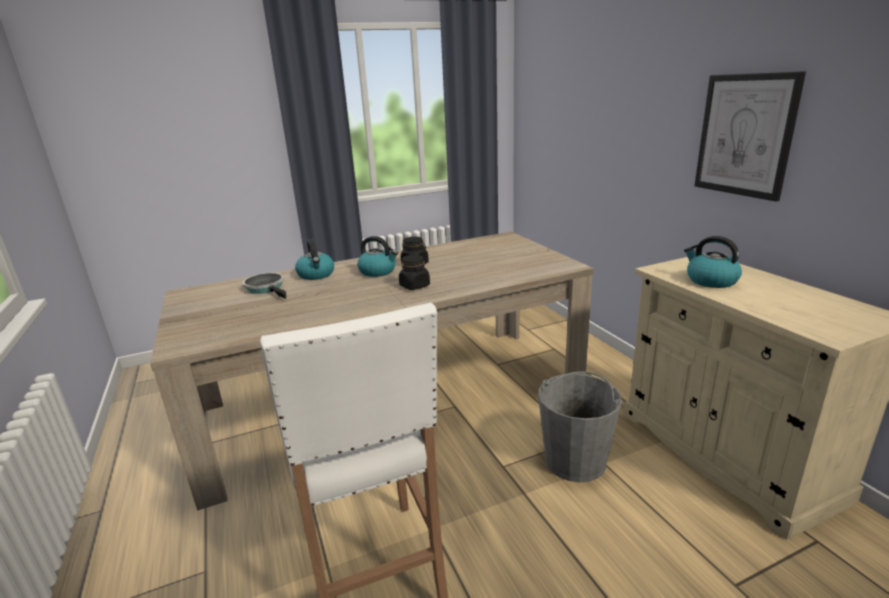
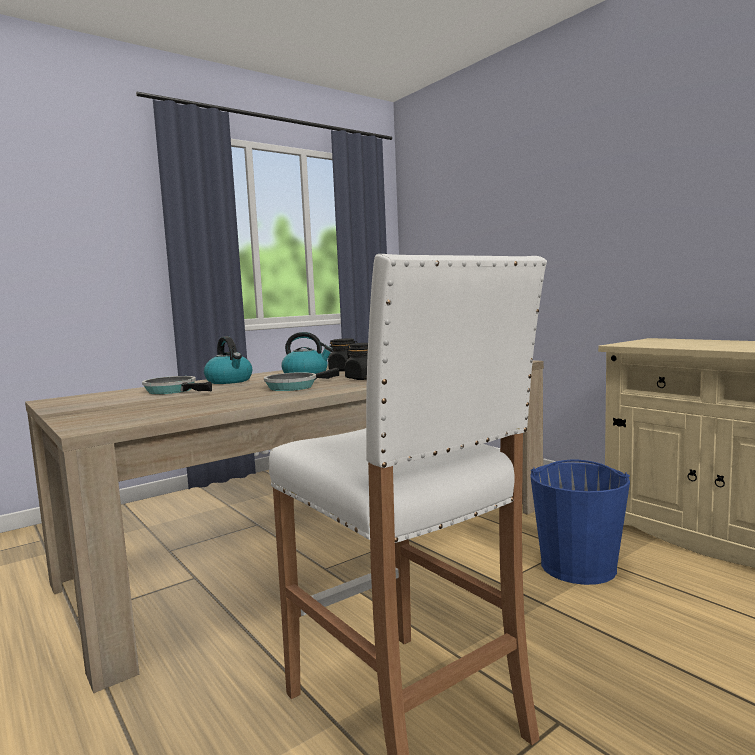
camera: 15 degrees left, 15 degrees down
grey bucket [538,372,622,482] -> blue bucket [530,460,630,585]
kettle [684,236,742,288] -> none
picture [695,71,806,202] -> none
none -> frying pan [264,368,339,391]

